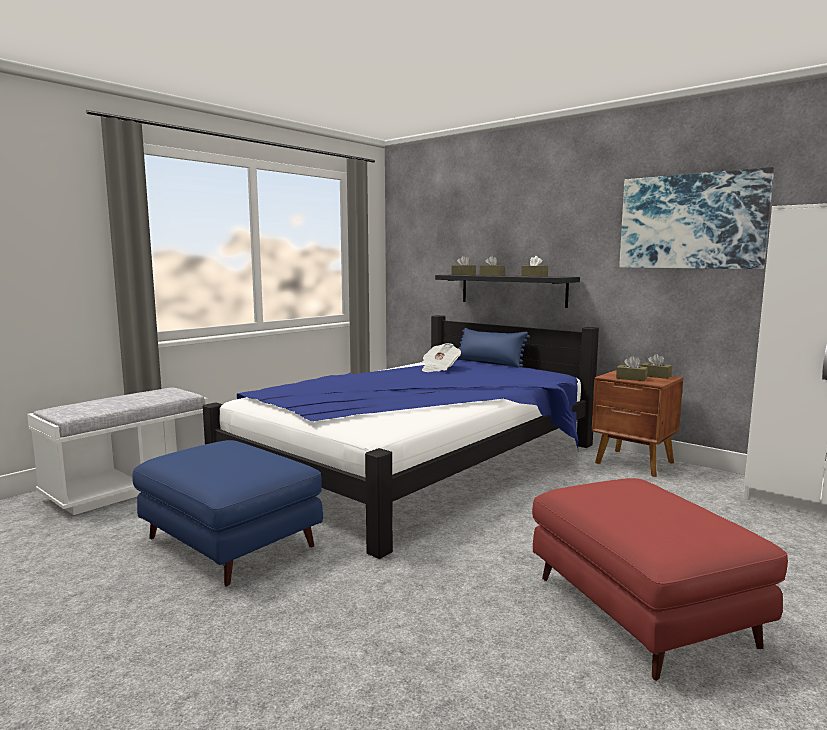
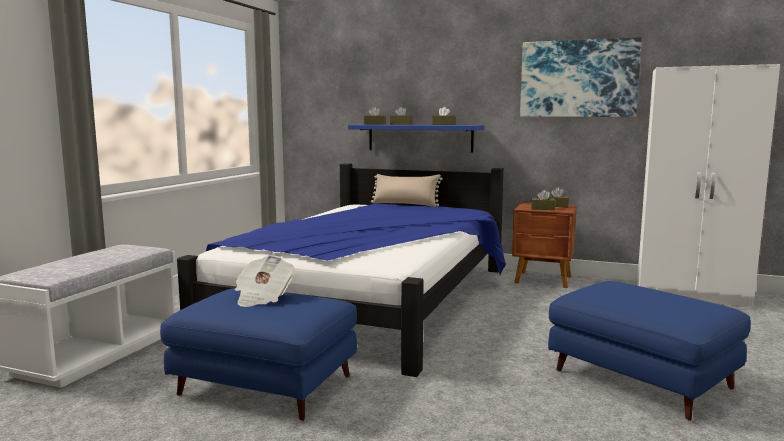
camera: 20 degrees left, 0 degrees up
newspaper [421,343,461,372] -> newspaper moved to [235,255,296,307]
black shelf [435,275,580,308] -> blue shelf [348,125,484,152]
blue pillow [457,328,530,368] -> beige pillow [371,174,443,207]
red ottoman [532,478,788,681] -> blue ottoman [548,281,751,421]

